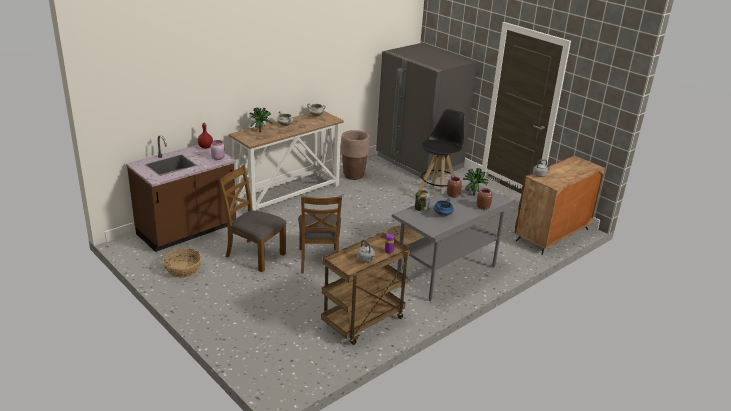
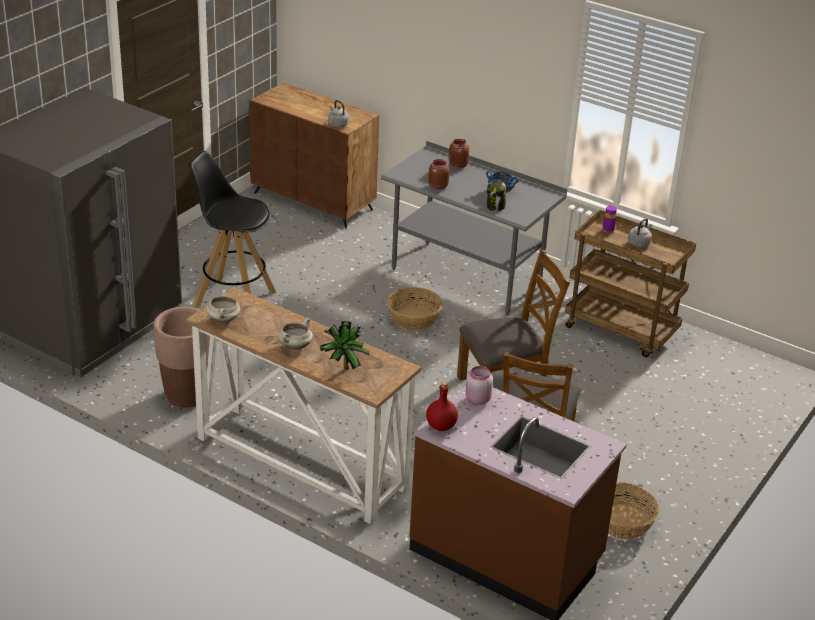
camera: 105 degrees left, 5 degrees up
potted plant [463,168,489,196] -> none

